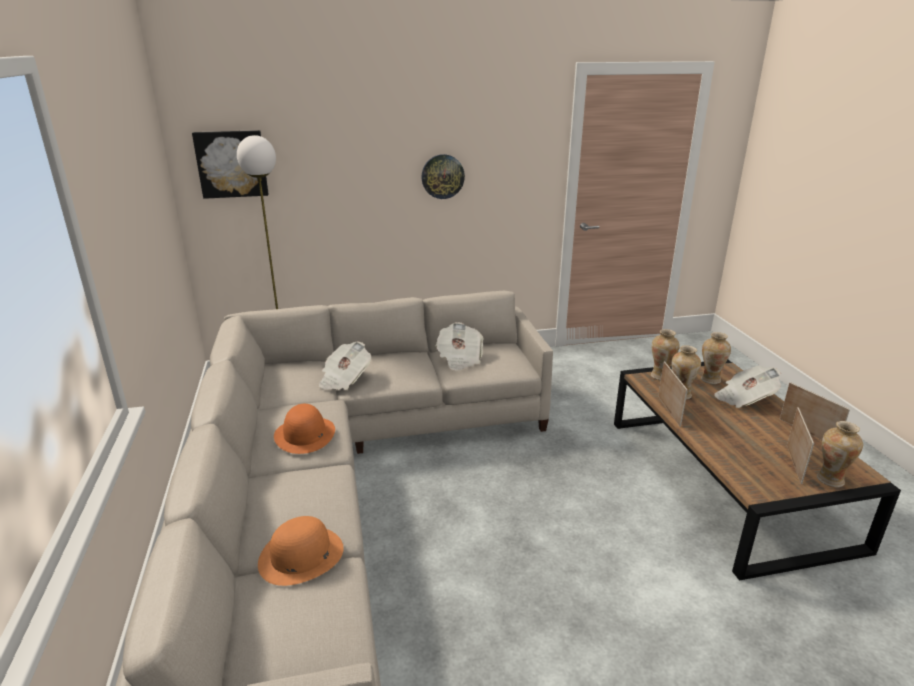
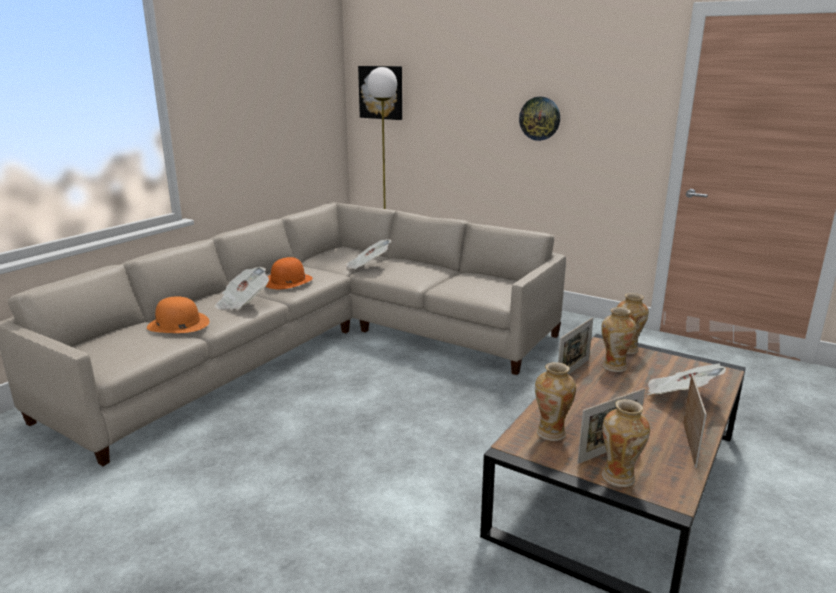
camera: 45 degrees right, 5 degrees down
newspaper [435,322,483,371] -> newspaper moved to [215,267,269,310]
vase [701,332,731,384] -> vase moved to [535,362,576,441]

